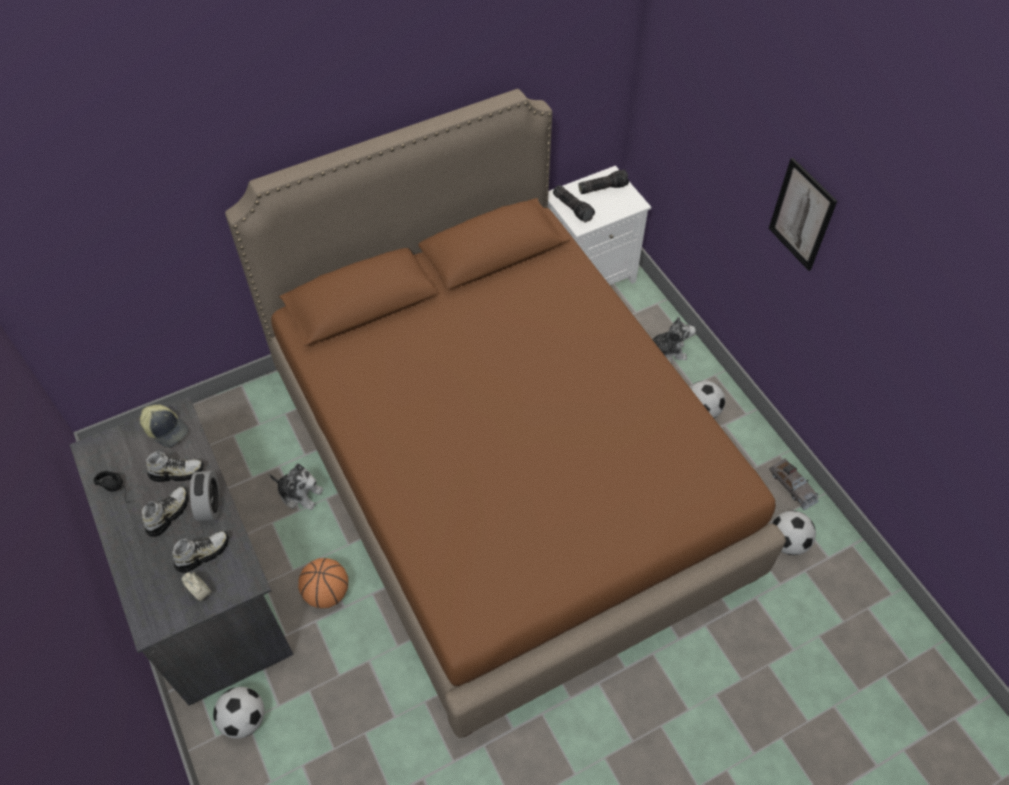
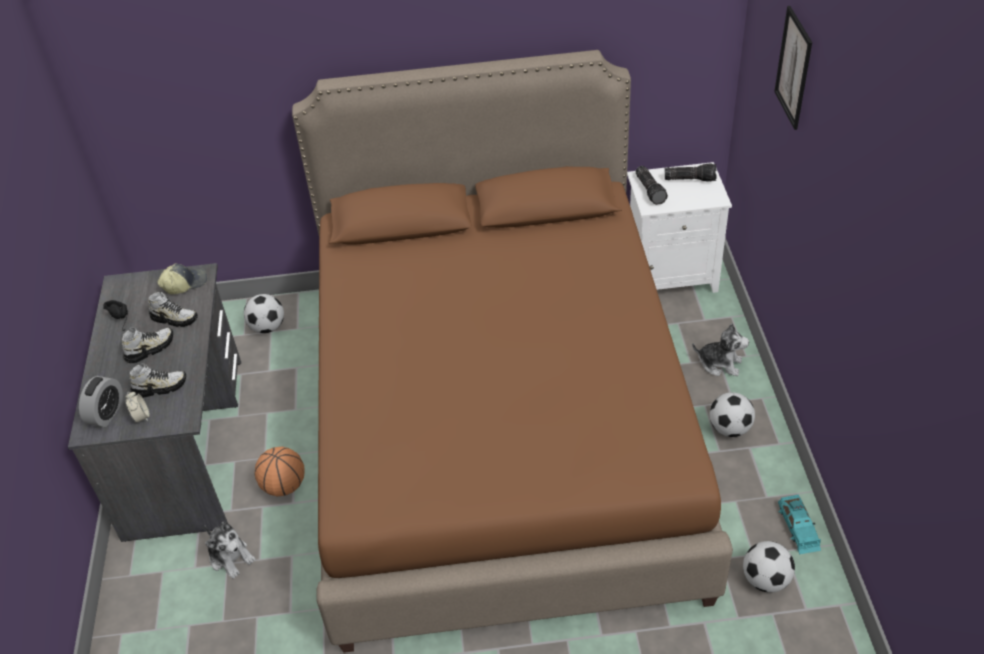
camera: 25 degrees right, 10 degrees down
cap [140,405,189,448] -> cap turned 90 degrees counterclockwise [157,264,207,294]
alarm clock [190,470,220,522] -> alarm clock moved to [79,376,123,427]
football [213,687,264,739] -> football moved to [244,294,284,333]
plush toy [269,464,323,510] -> plush toy moved to [204,522,256,579]
picture [769,158,837,271] -> picture moved to [774,6,812,130]
grey toy car [769,458,819,510] -> turquoise toy car [778,495,821,554]

